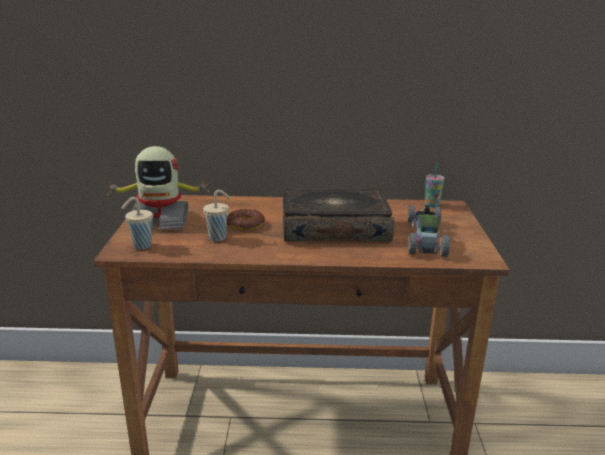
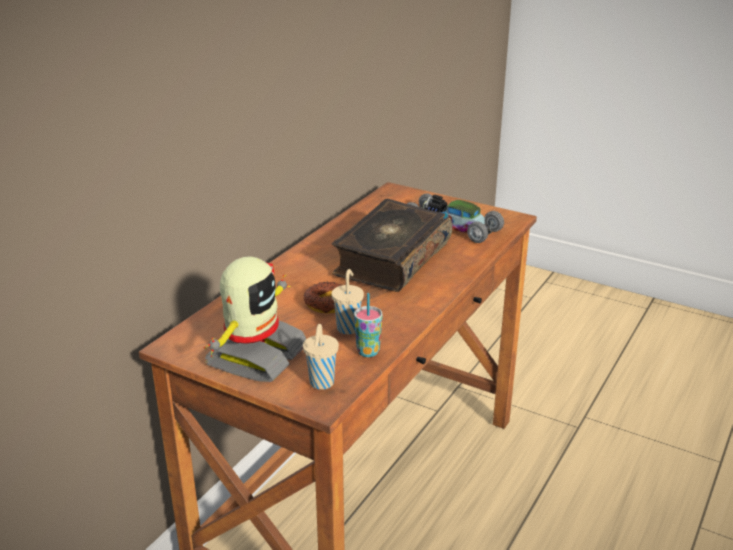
camera: 60 degrees left, 5 degrees up
cup [425,163,445,207] -> cup moved to [354,293,382,357]

